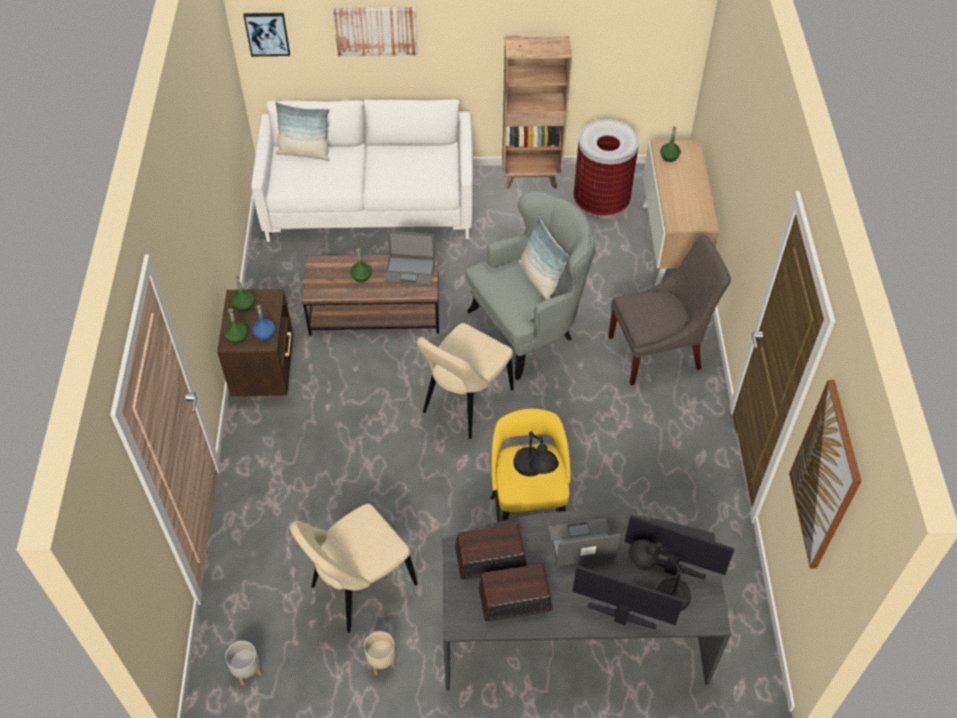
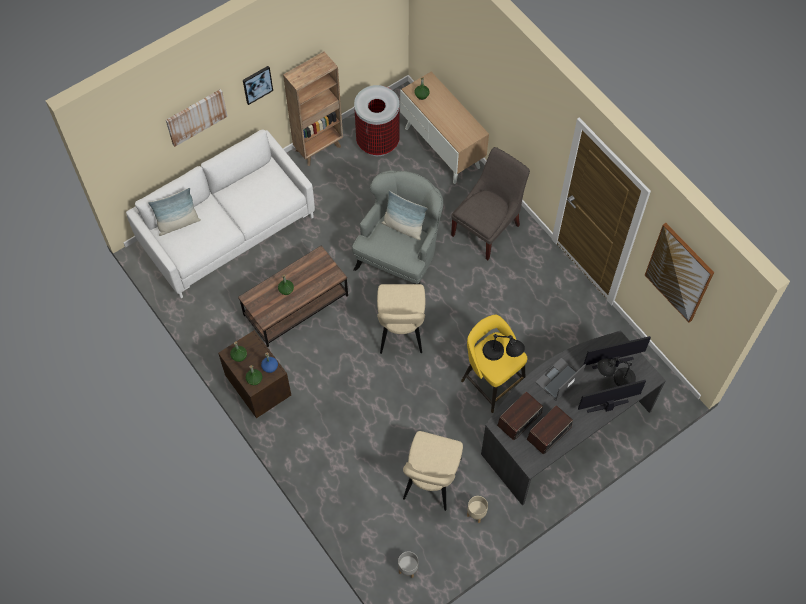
camera: 35 degrees left, 10 degrees up
picture [243,13,290,56] -> picture moved to [243,66,273,105]
laptop [384,231,436,285] -> none

